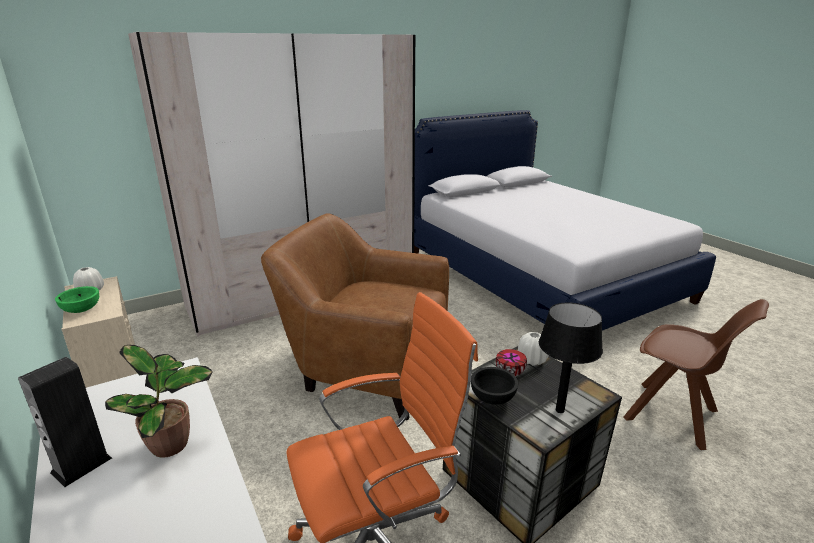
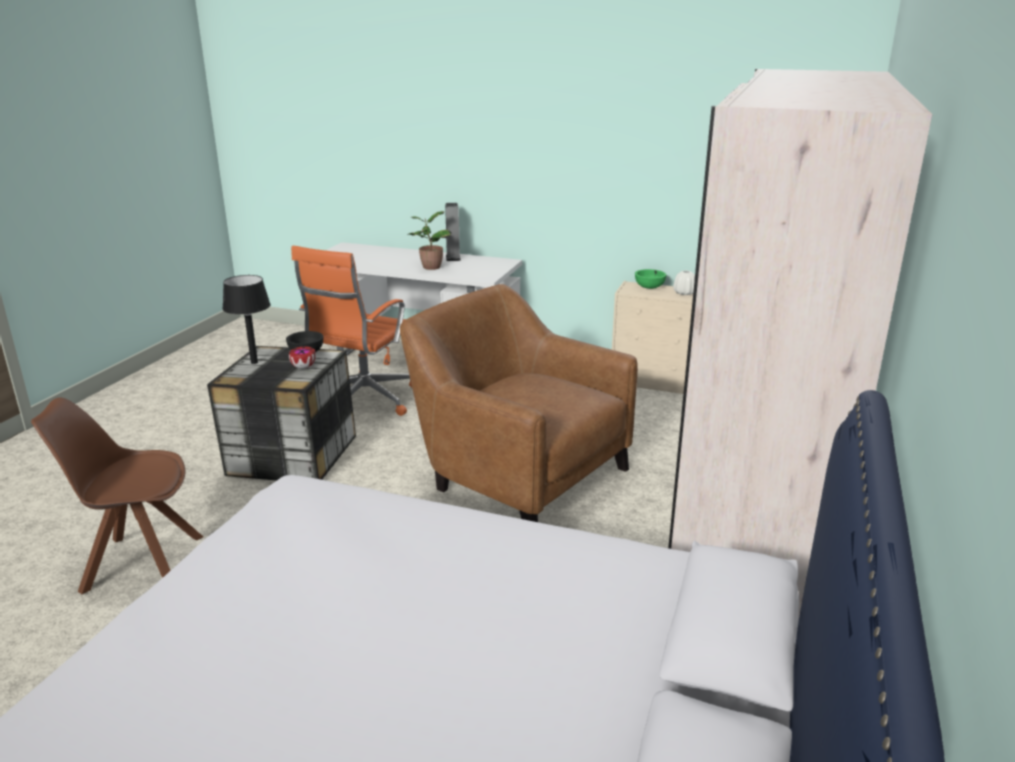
camera: 140 degrees right, 0 degrees up
brown armchair [261,213,449,420] -> brown armchair turned 120 degrees counterclockwise [400,284,638,522]
white vase [518,332,549,366] -> none

